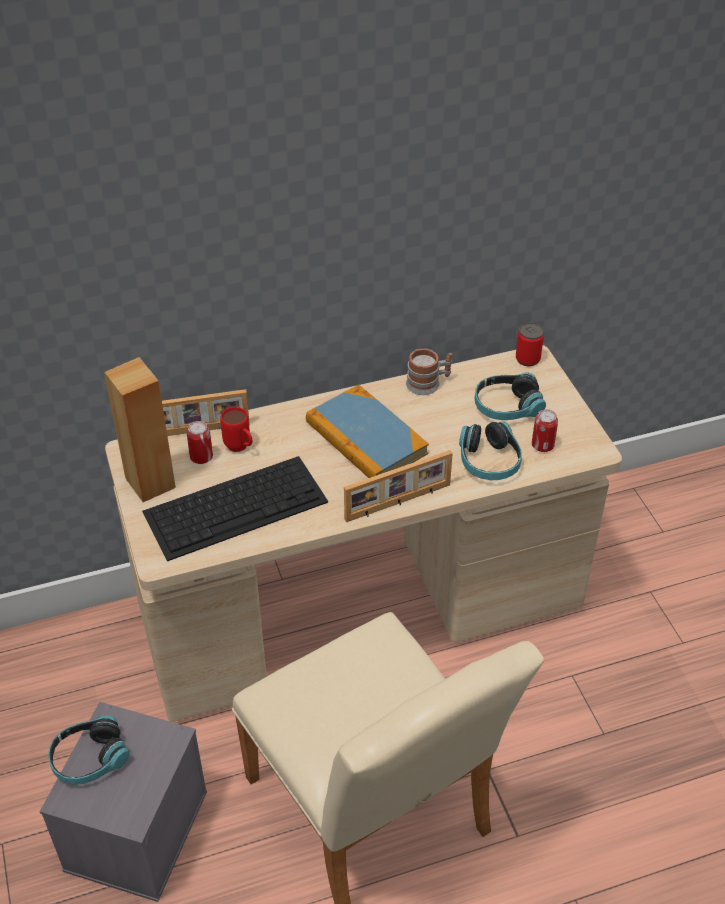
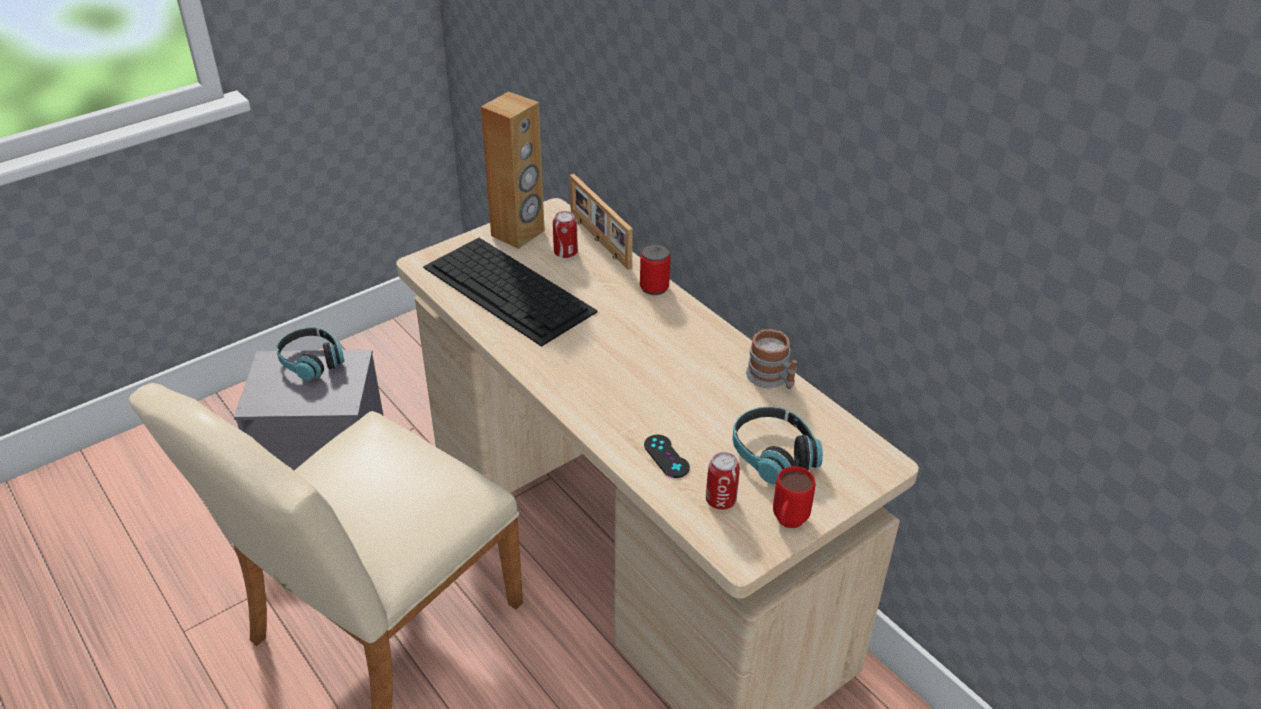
camera: 70 degrees right, 5 degrees down
red mug [220,407,252,452] -> red mug moved to [773,466,815,528]
book [306,385,429,478] -> none
picture frame [344,450,453,522] -> none
headphones [459,422,522,480] -> black game controller [644,435,690,478]
can [516,323,544,366] -> can moved to [640,243,670,295]

